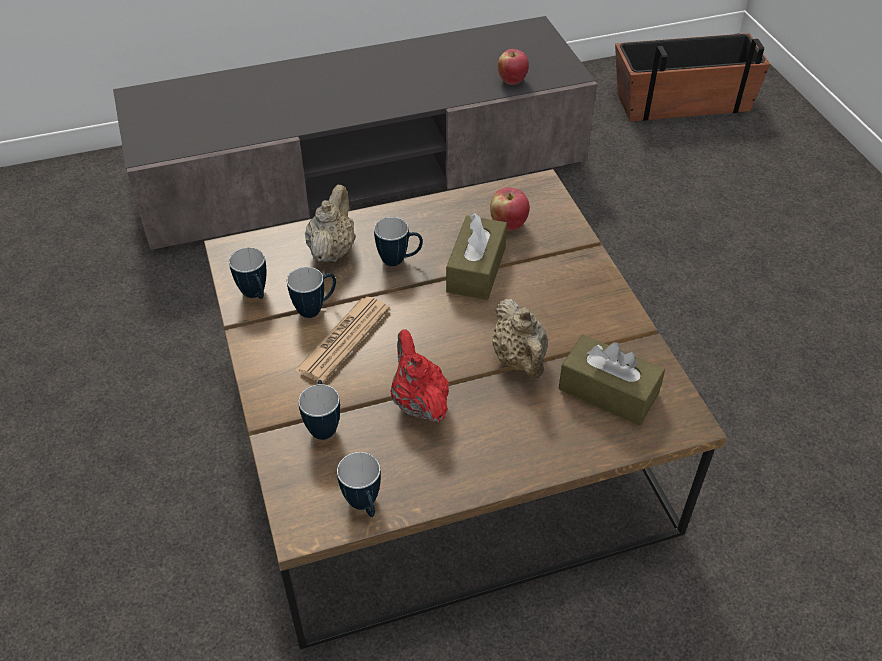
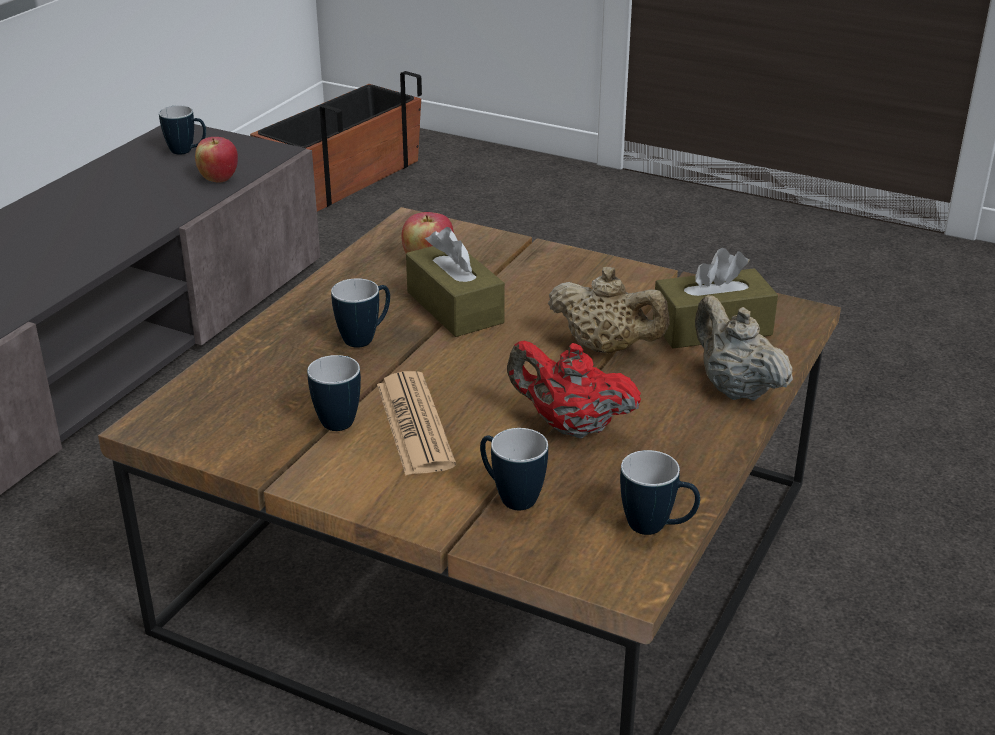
camera: 45 degrees left, 15 degrees down
mug [229,247,266,299] -> mug moved to [159,105,206,155]
beige teapot [305,185,356,262] -> beige teapot moved to [695,295,793,401]

